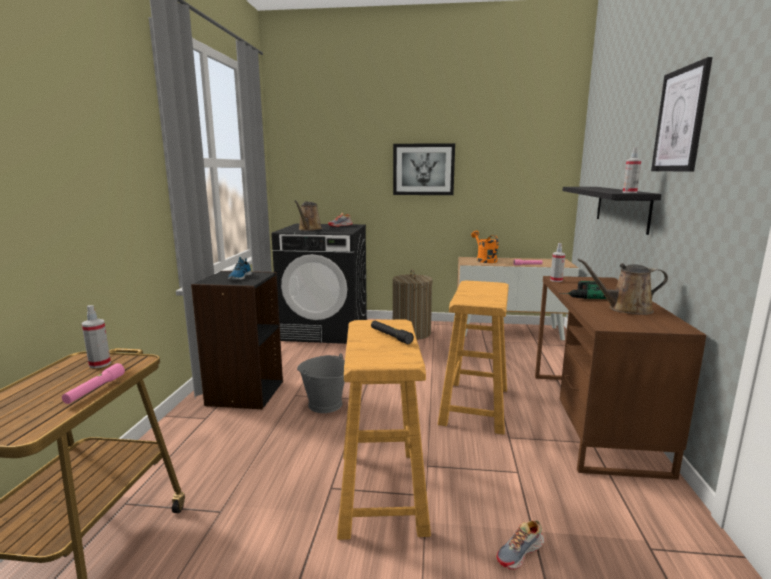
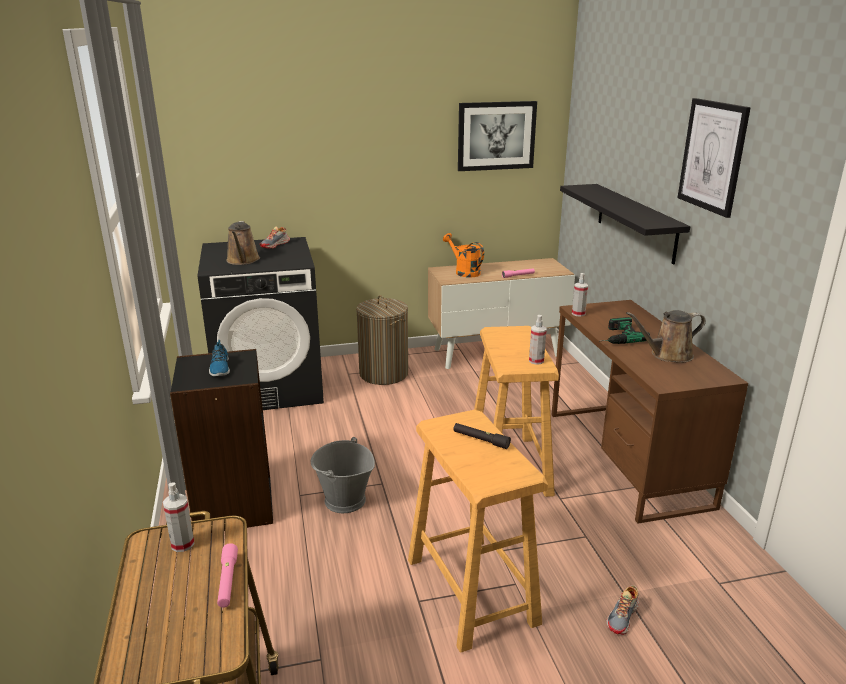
camera: 20 degrees left, 10 degrees up
picture [393,143,455,195] -> picture moved to [458,101,537,171]
spray bottle [622,147,641,193] -> spray bottle moved to [529,315,547,365]

